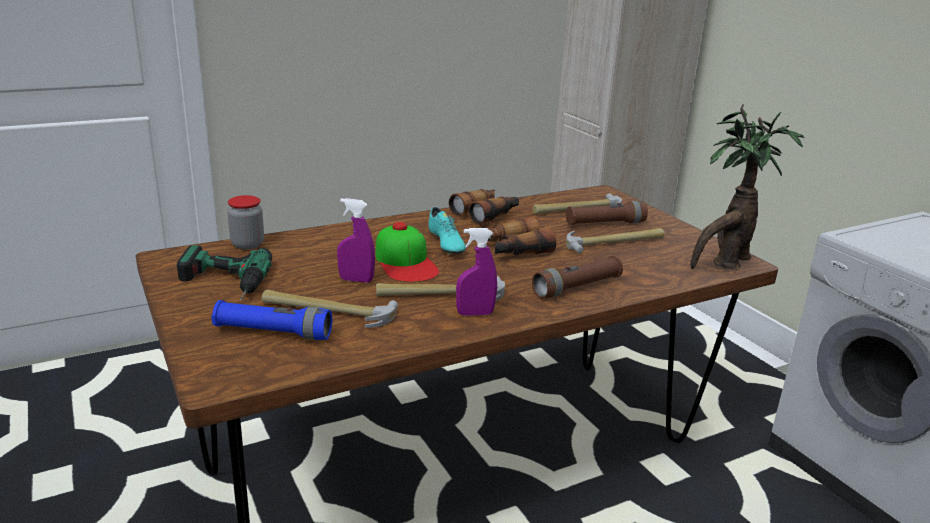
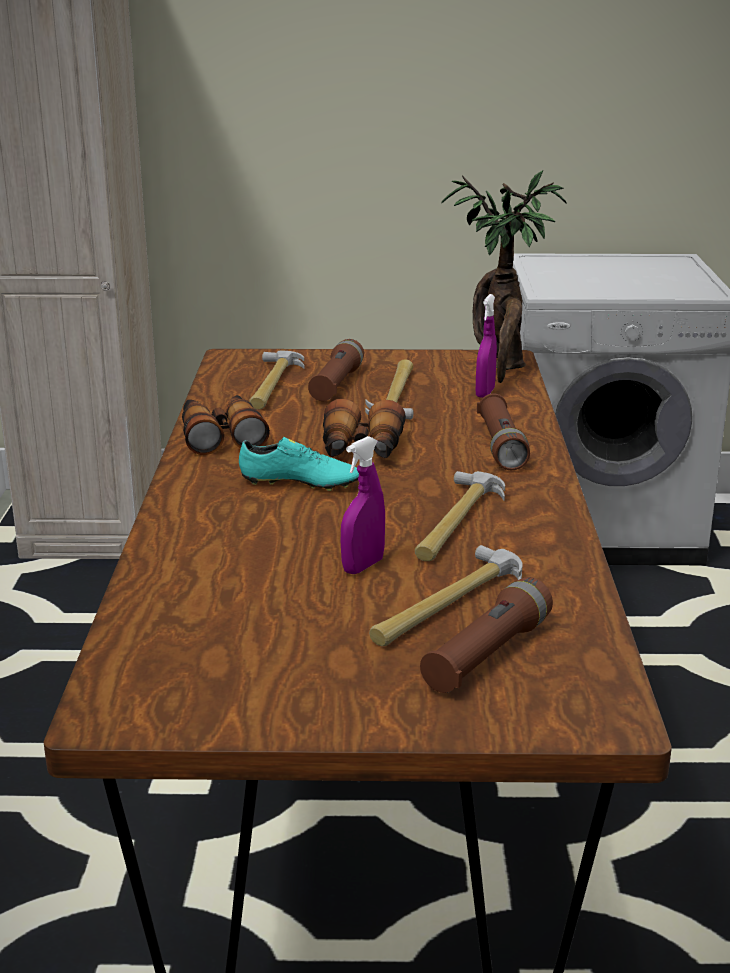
camera: 60 degrees left, 0 degrees up
power drill [177,245,272,300] -> none
blue flashlight [211,300,332,340] -> brown flashlight [420,577,553,693]
jar [227,195,264,250] -> none
cap [375,222,439,282] -> none
purple spray bottle [456,228,497,316] -> purple spray bottle moved to [476,294,497,398]

